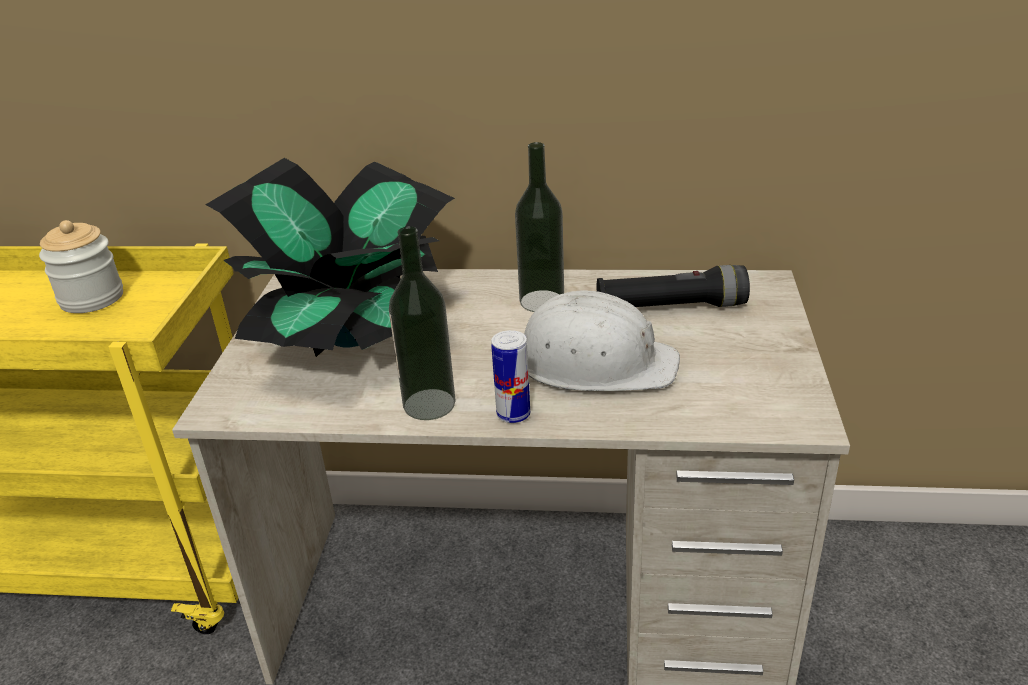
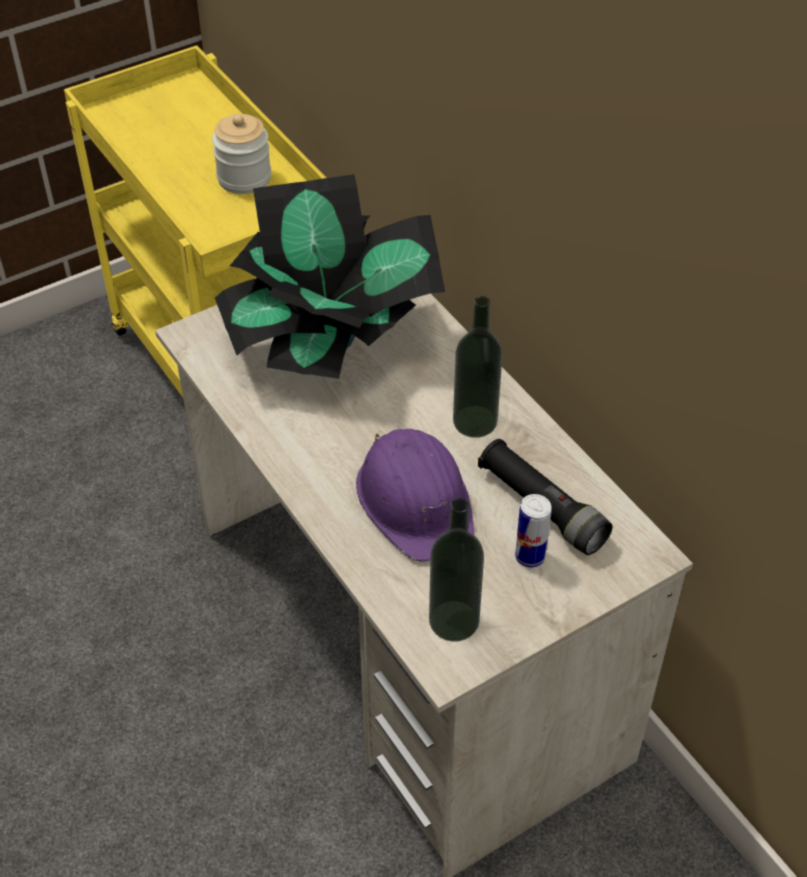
camera: 50 degrees right, 15 degrees up
bottle [389,226,456,420] -> bottle moved to [429,498,484,642]
can [491,330,530,423] -> can moved to [515,494,552,567]
white hard hat [524,290,680,391] -> purple hard hat [356,429,475,562]

